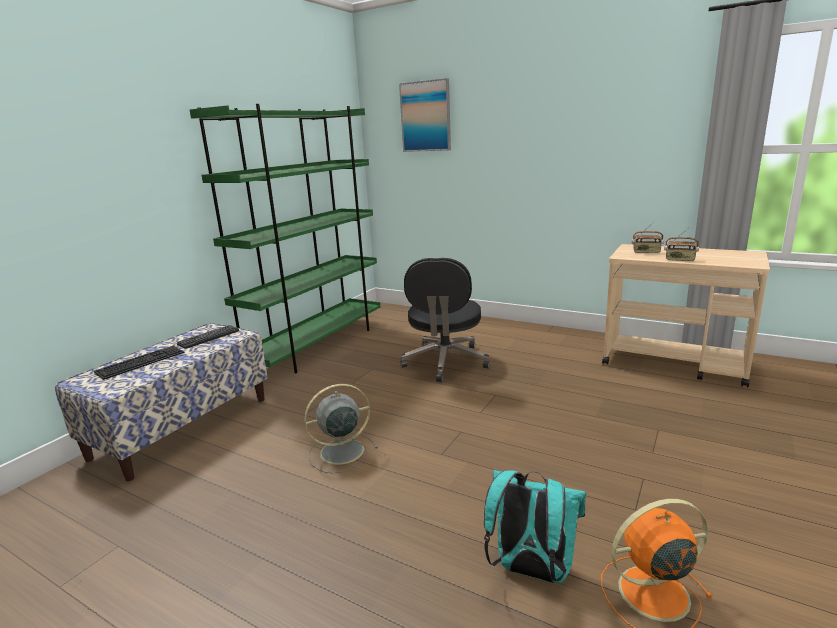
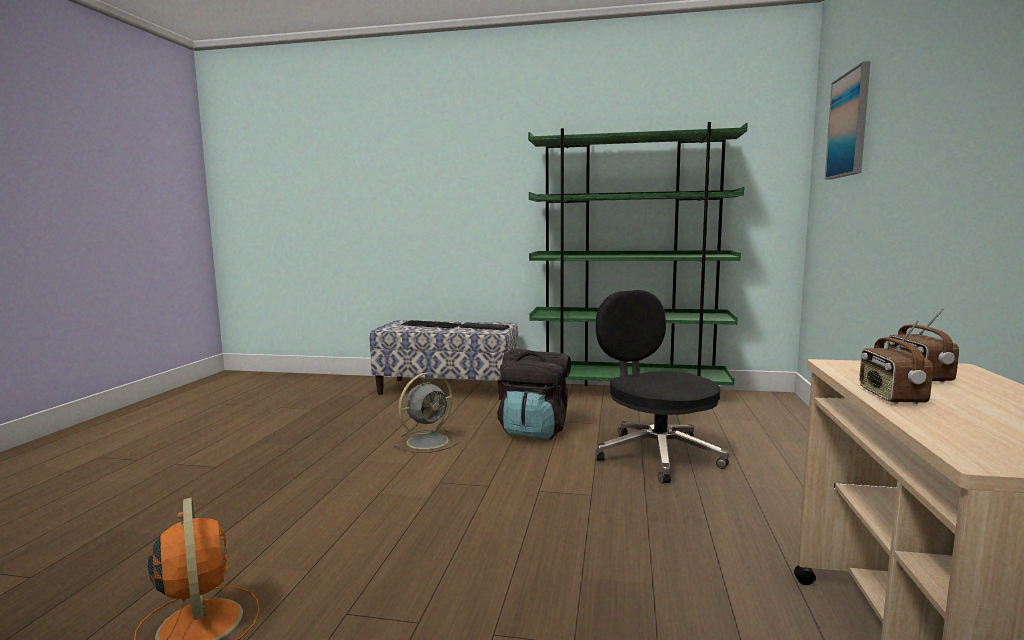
camera: 70 degrees right, 10 degrees down
grey fan [304,384,378,473] -> grey fan turned 90 degrees clockwise [393,372,460,453]
black office chair [400,258,491,382] -> black office chair turned 75 degrees clockwise [595,290,729,484]
turquoise backpack [484,470,586,583] -> none
none -> black backpack [497,349,571,440]

